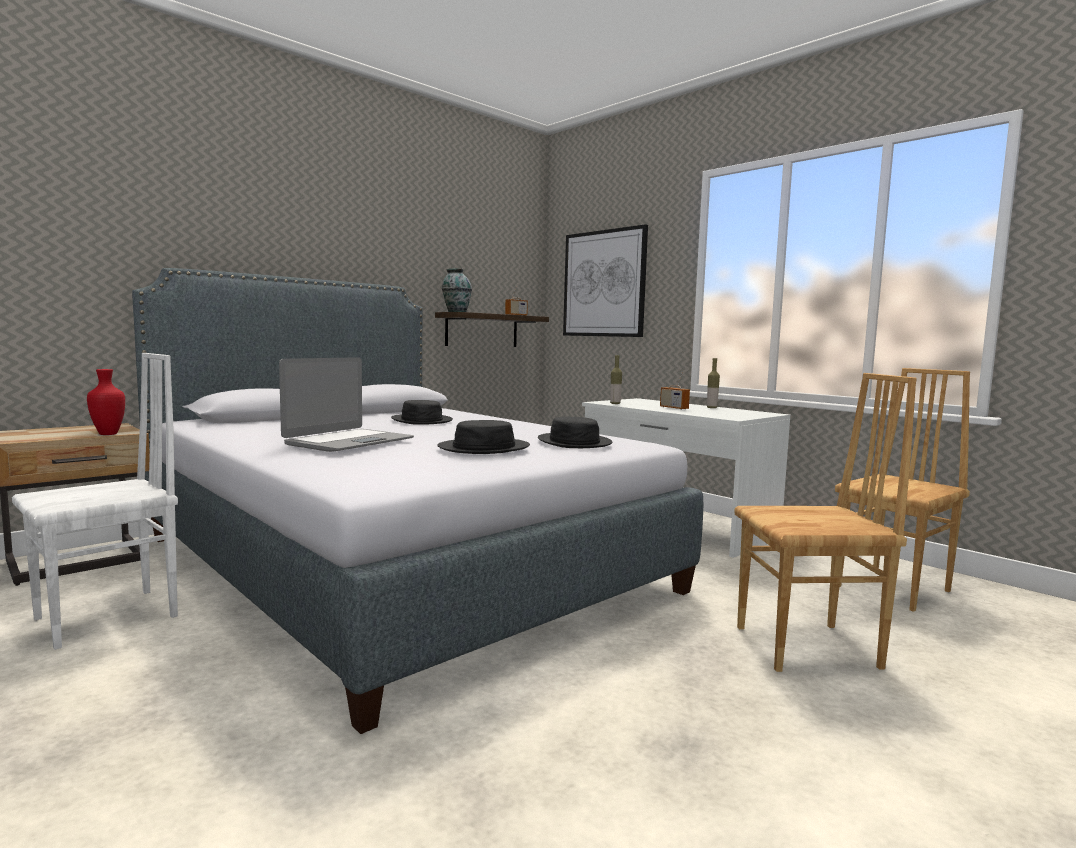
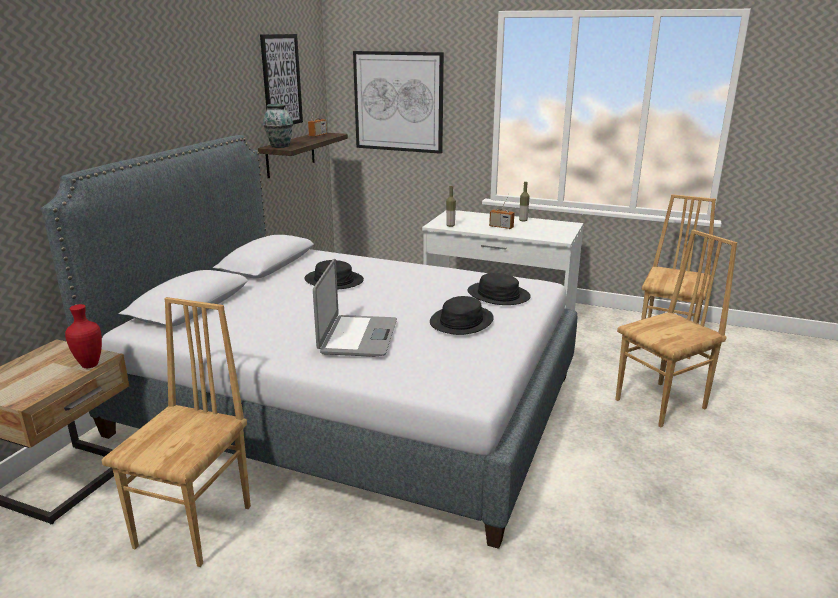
camera: 25 degrees left, 15 degrees up
white chair [12,353,178,650] -> brown chair [101,297,251,567]
none -> picture [260,34,303,124]

